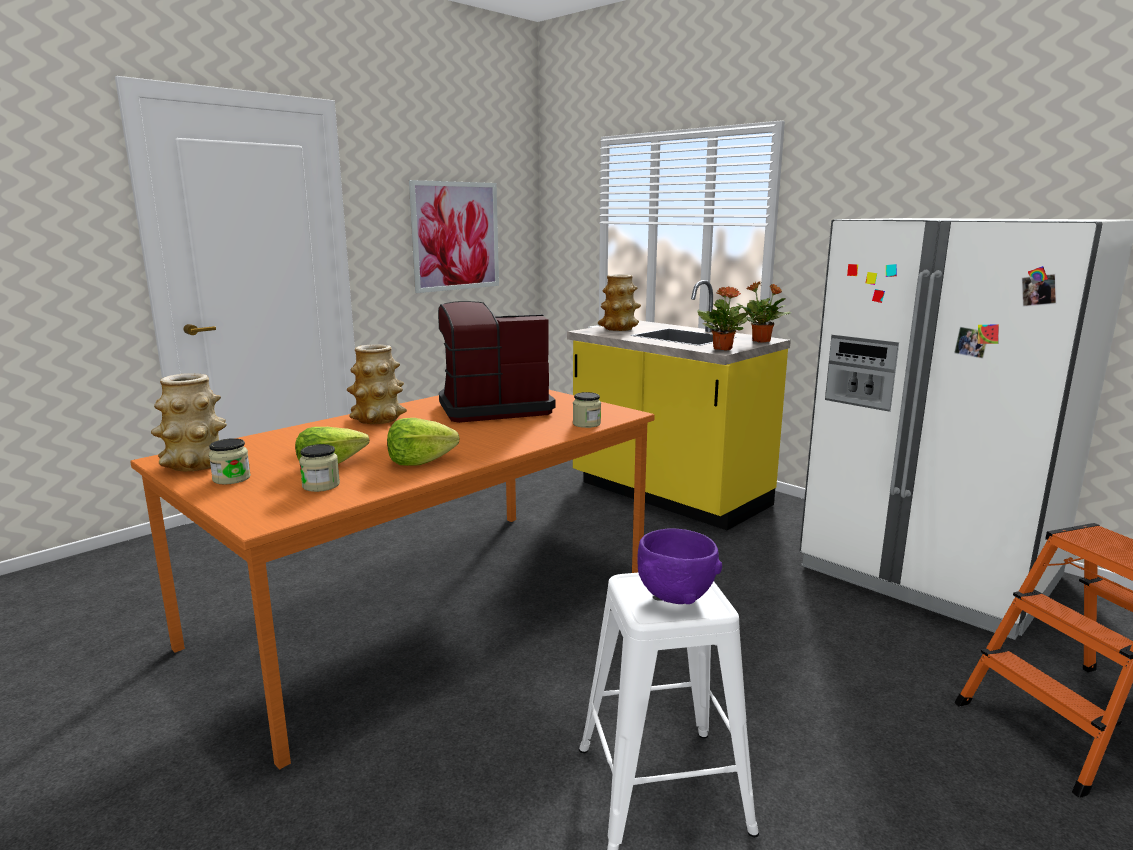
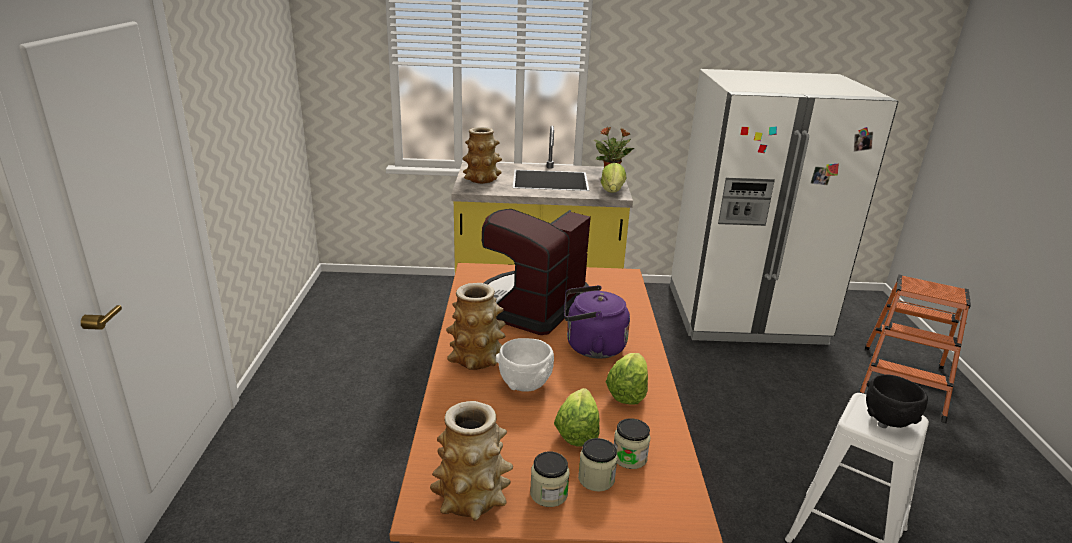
camera: 45 degrees left, 10 degrees up
picture [409,180,499,293] -> none
jar [573,392,601,428] -> jar moved to [578,438,617,492]
purple bowl [637,528,722,604] -> black bowl [866,375,928,428]
potted plant [697,287,748,351] -> lettuce [601,163,627,193]
none -> white bowl [496,338,554,392]
none -> purple kettle [564,285,630,359]

